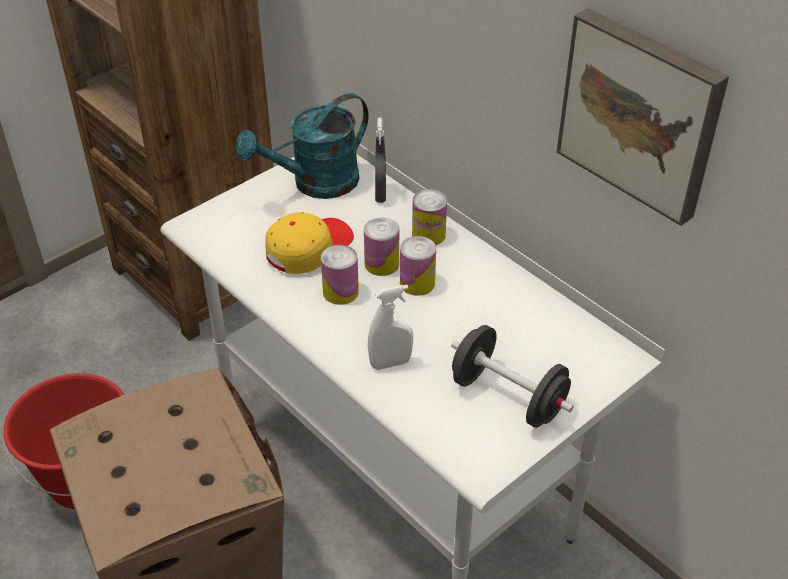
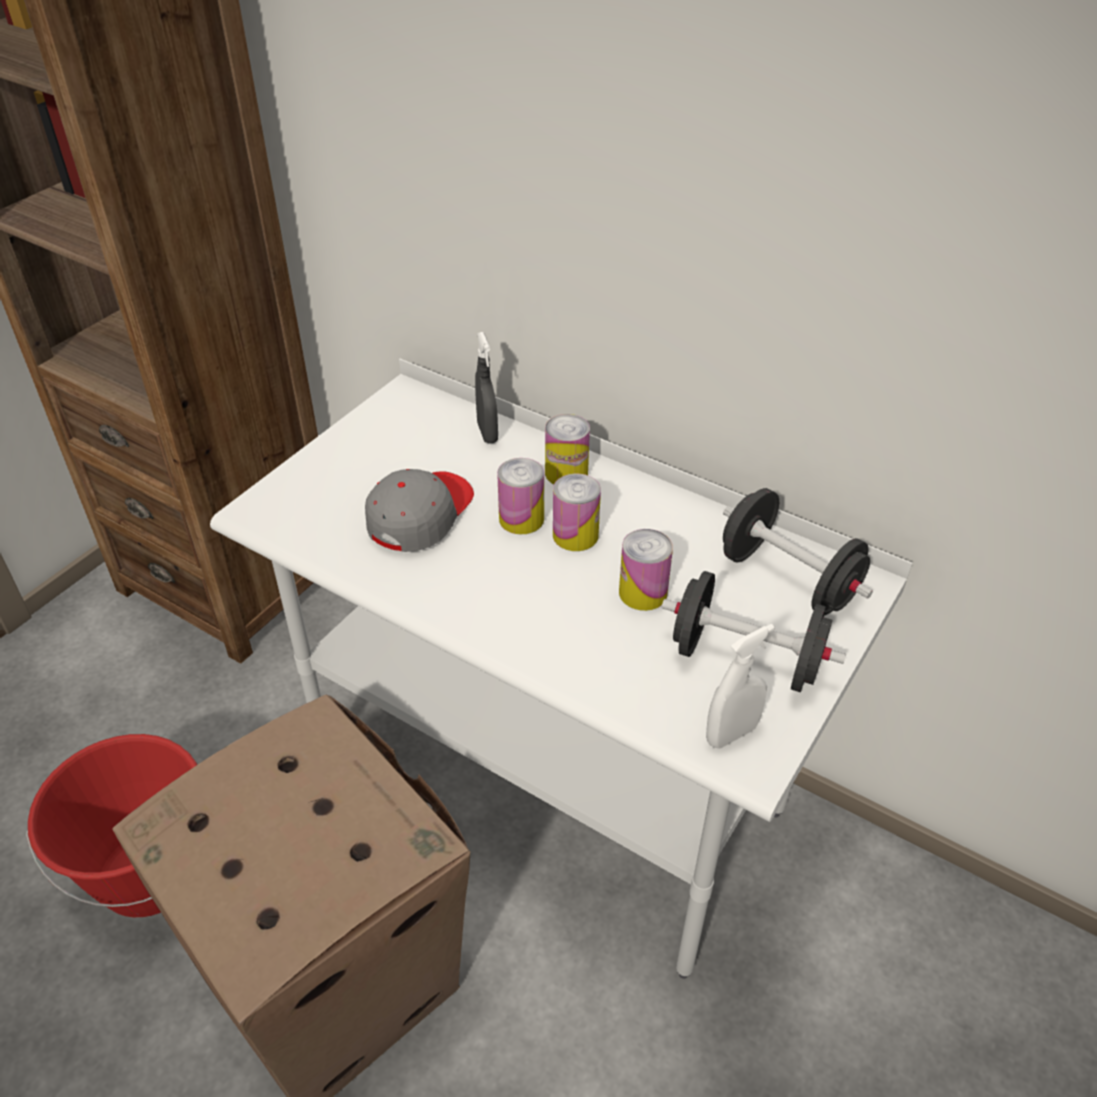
camera: 15 degrees left, 0 degrees up
turquoise watering can [235,93,369,199] -> none
yellow cap [266,212,354,274] -> grey cap [365,469,474,552]
can [321,245,359,305] -> can moved to [619,529,673,611]
white spray bottle [368,285,413,370] -> white spray bottle moved to [706,624,775,748]
picture [557,8,729,226] -> none
none -> black dumbbell [723,488,873,616]

